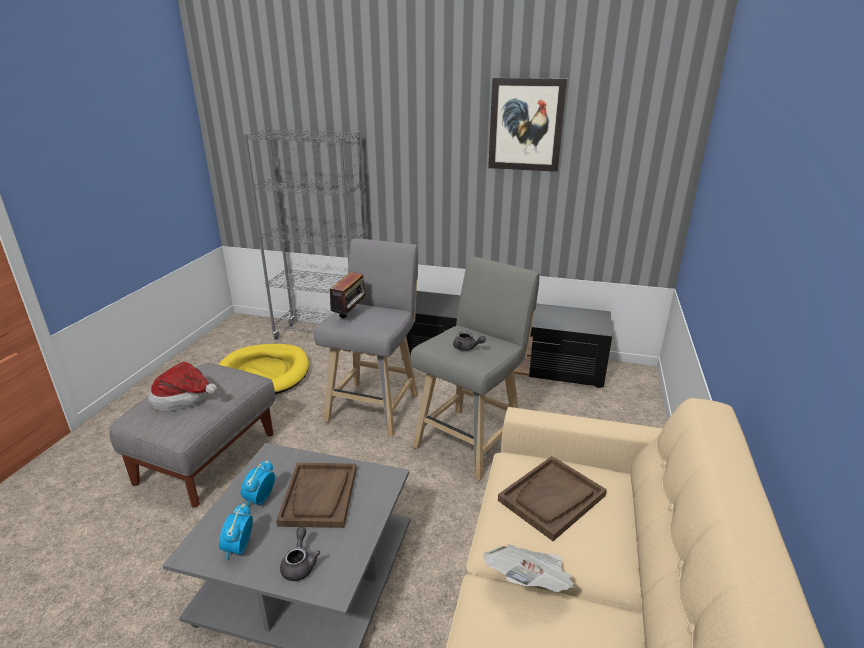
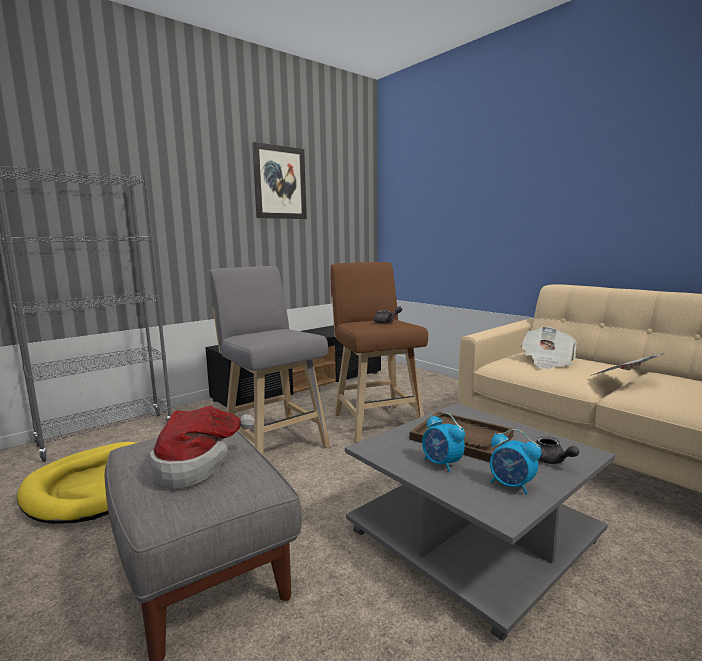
camera: 55 degrees left, 15 degrees down
grey teapot [280,527,320,581] -> grey teapot turned 150 degrees counterclockwise [535,436,579,464]
radio [330,272,366,318] -> none
grey stool [411,257,539,481] -> brown stool [331,262,428,443]
brown tray [498,456,607,541] -> newspaper [521,326,577,369]

